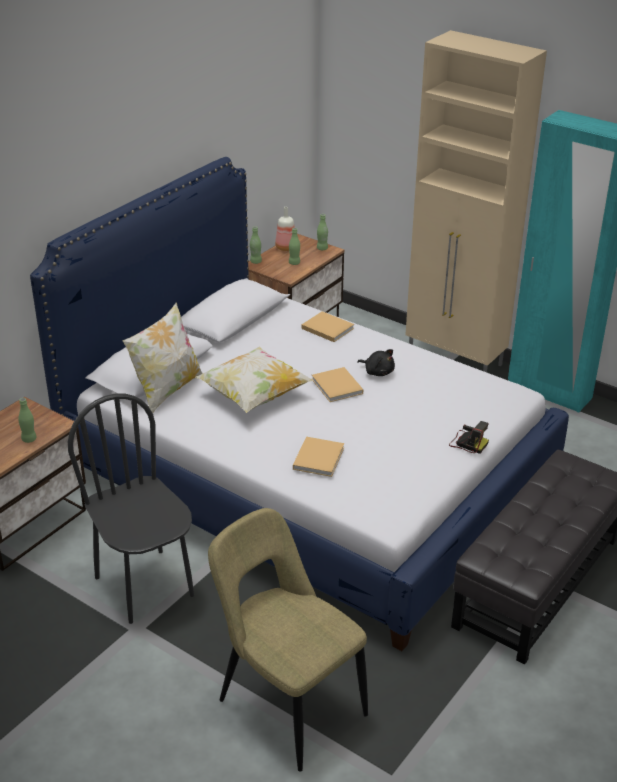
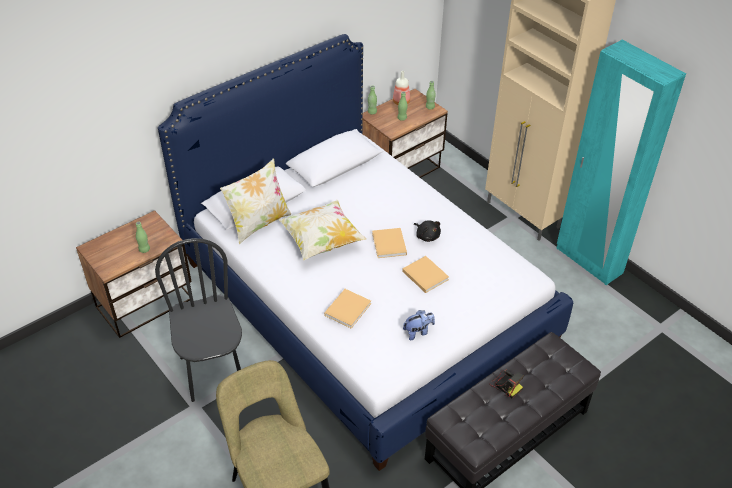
camera: 15 degrees right, 10 degrees up
beige book [302,311,354,342] -> beige book moved to [402,256,449,293]
camera [449,421,489,454] -> camera moved to [489,369,524,398]
none -> plush toy [403,310,435,340]

